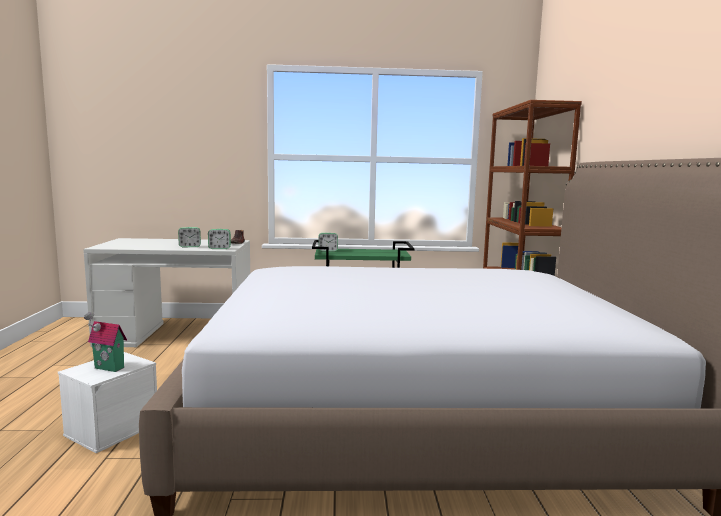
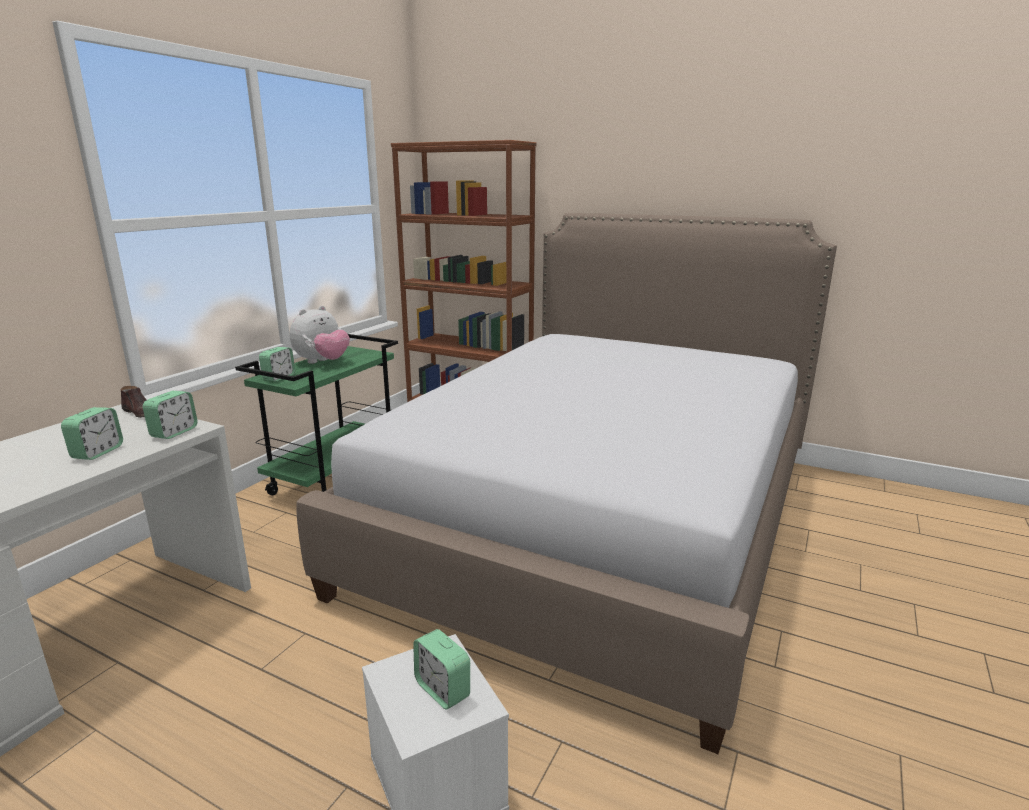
camera: 60 degrees left, 10 degrees up
toy house [84,312,127,372] -> alarm clock [413,629,470,710]
none -> plush toy [290,306,350,364]

